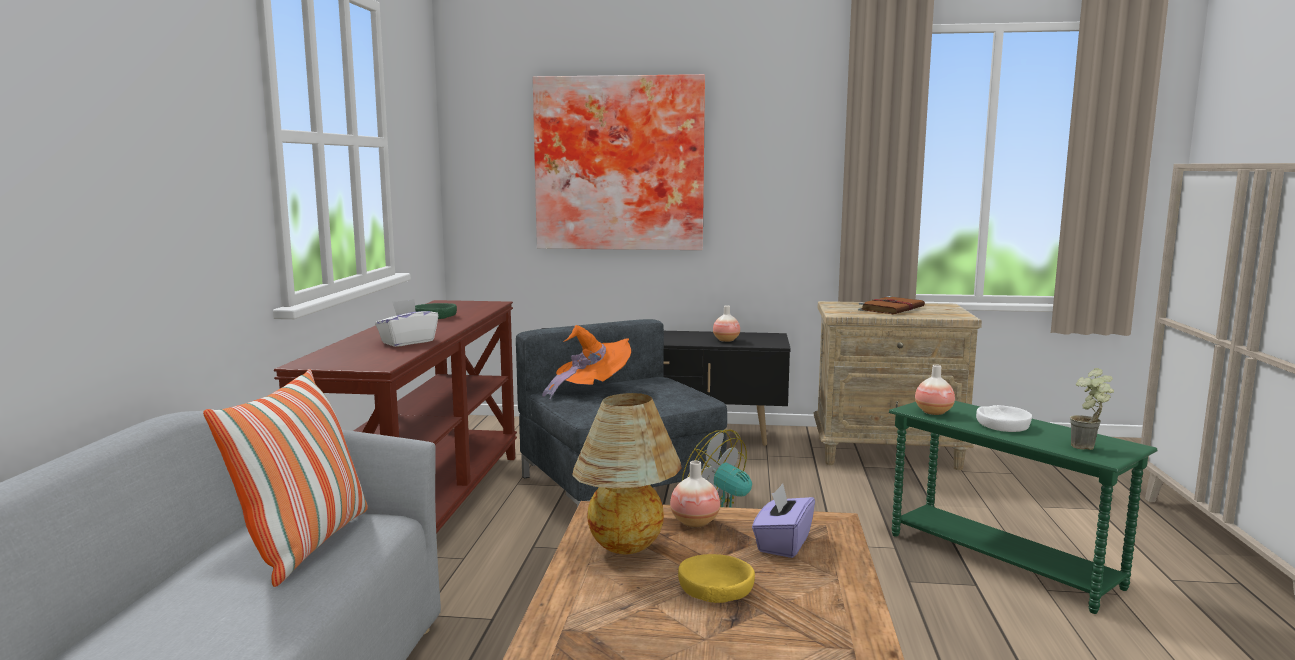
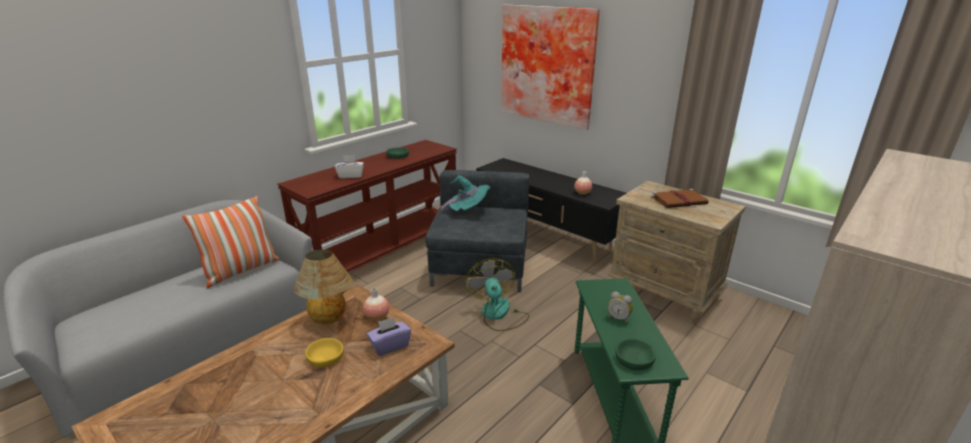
camera: 35 degrees right, 15 degrees up
orange hat [542,325,631,400] -> turquoise hat [440,175,490,211]
vase [915,365,955,415] -> none
white bowl [976,405,1032,432] -> alarm clock [607,292,633,324]
potted plant [1070,368,1114,450] -> green bowl [616,339,656,370]

